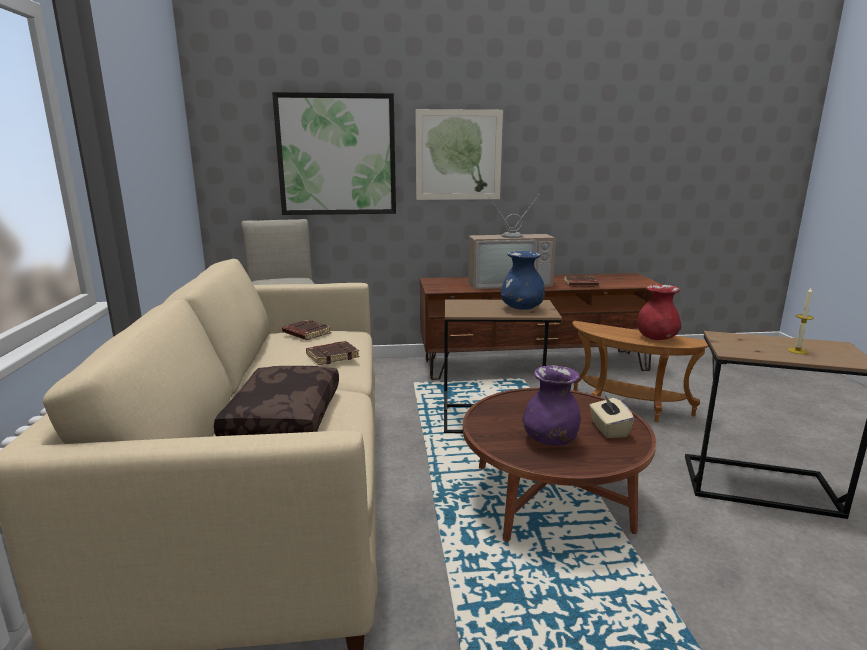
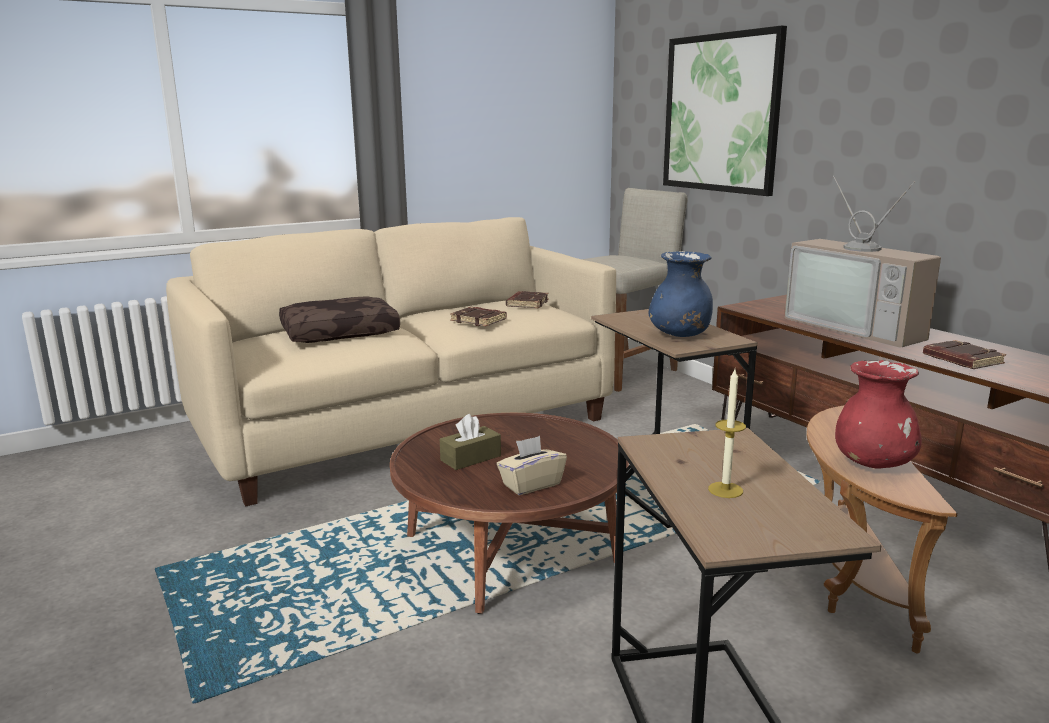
camera: 65 degrees right, 0 degrees up
picture [415,109,503,200] -> none
purple vase [522,366,580,446] -> brown tissue box [440,414,501,470]

